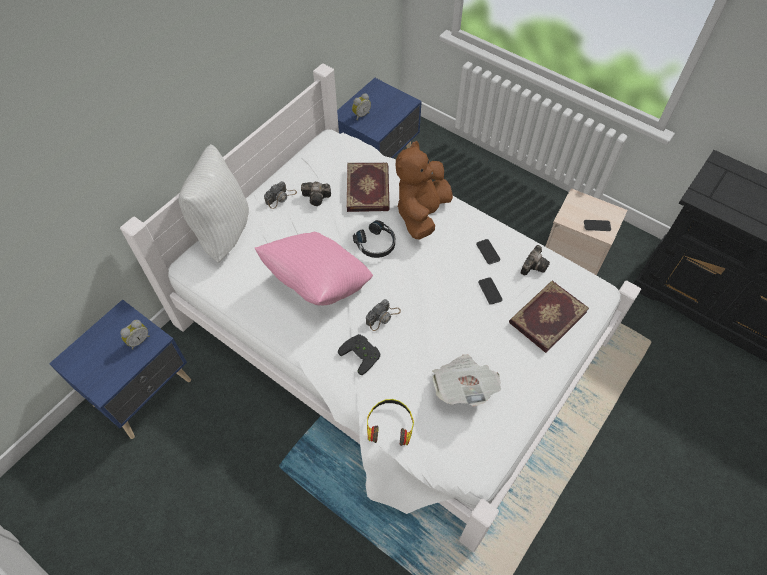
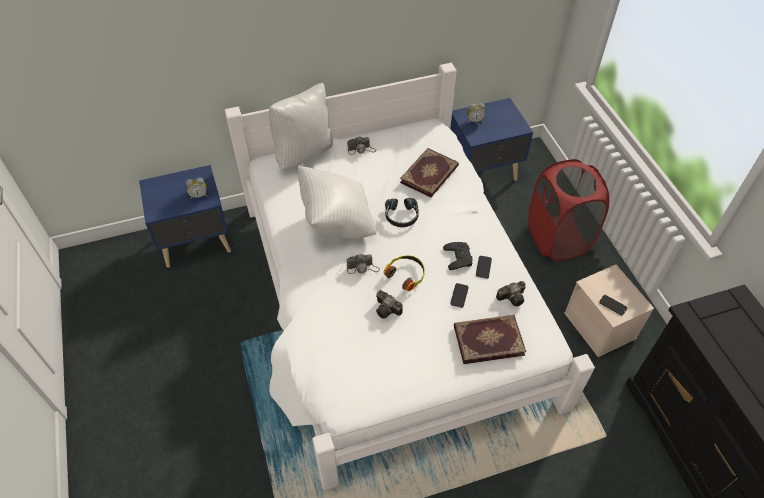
camera: 35 degrees right, 5 degrees down
pink pillow [255,232,373,305] -> white pillow [298,166,377,239]
camera [301,182,331,206] -> camera moved to [376,290,403,319]
black game controller [338,334,381,375] -> black game controller moved to [443,242,473,270]
headphones [367,399,414,446] -> headphones moved to [384,255,425,291]
brown plush toy [396,141,453,240] -> none
newspaper [432,354,502,407] -> none
none -> red laundry basket [528,159,609,261]

